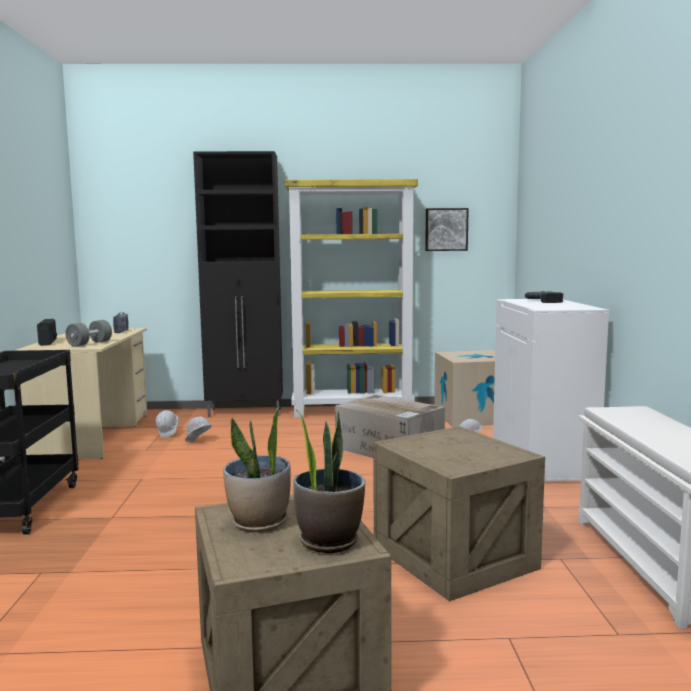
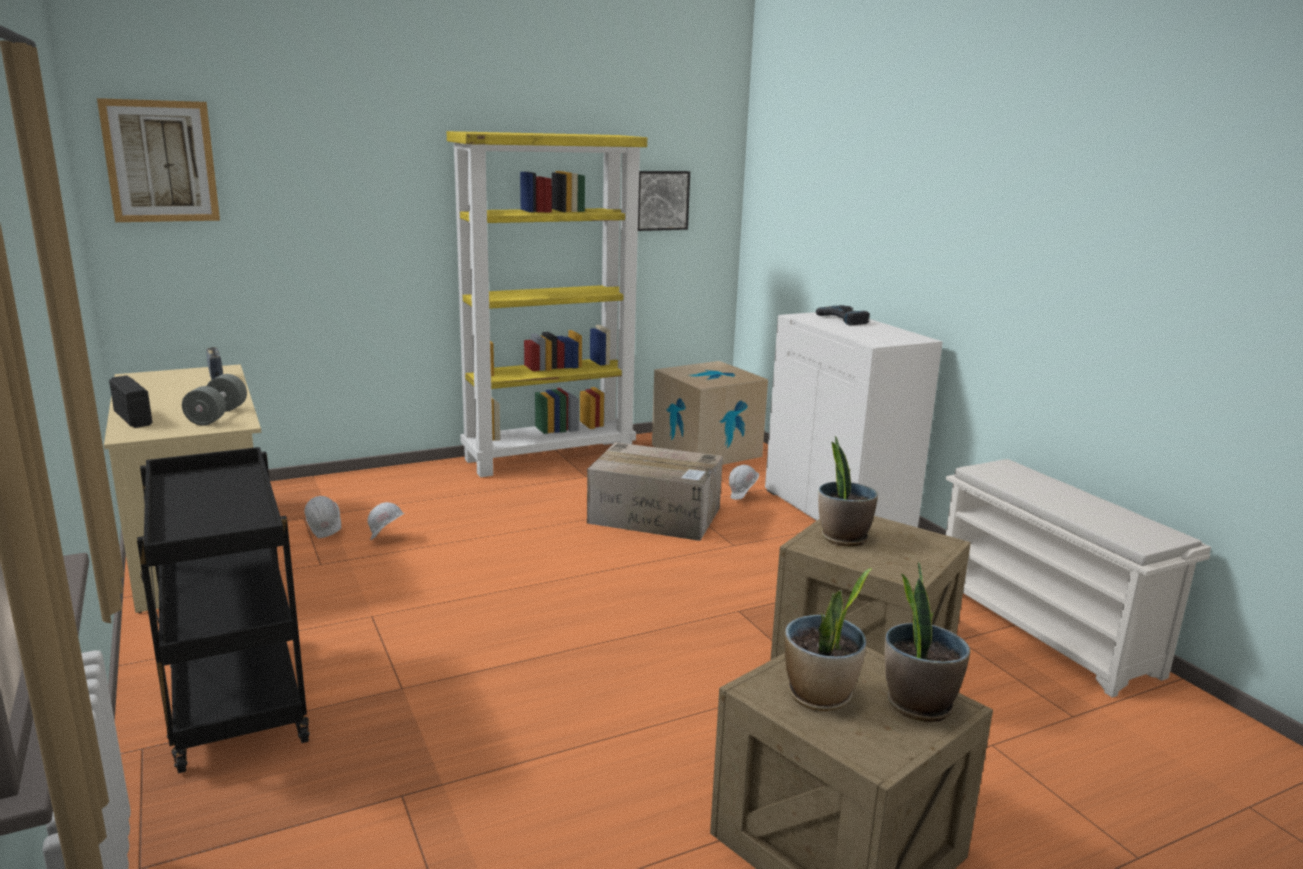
camera: 25 degrees left, 10 degrees up
black cabinet [193,151,283,417] -> none
none -> picture [97,98,220,222]
none -> potted plant [818,436,878,547]

